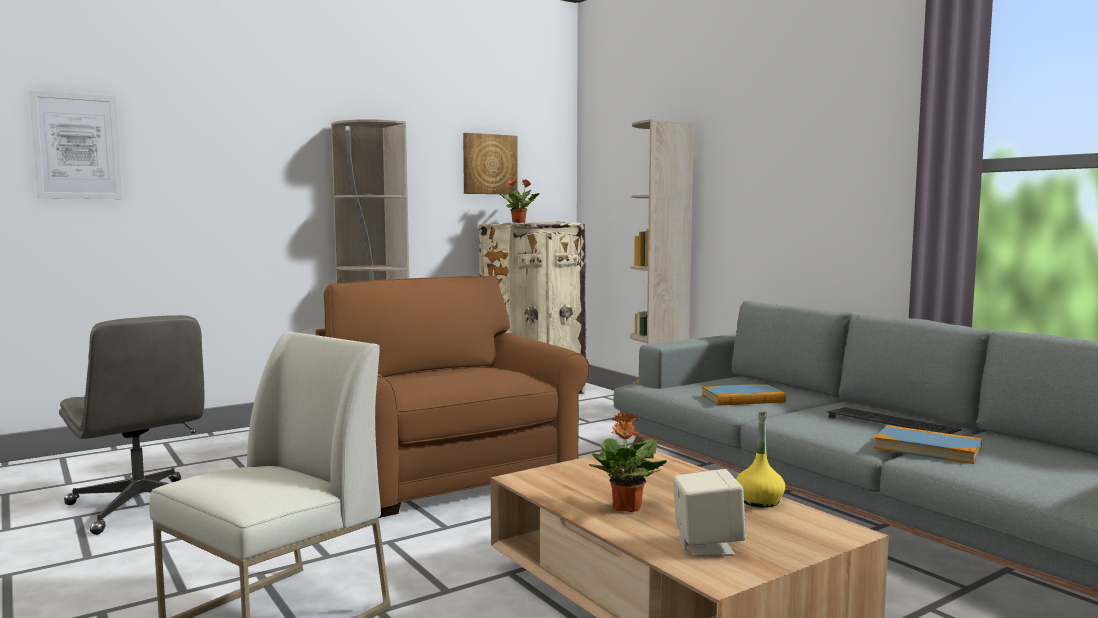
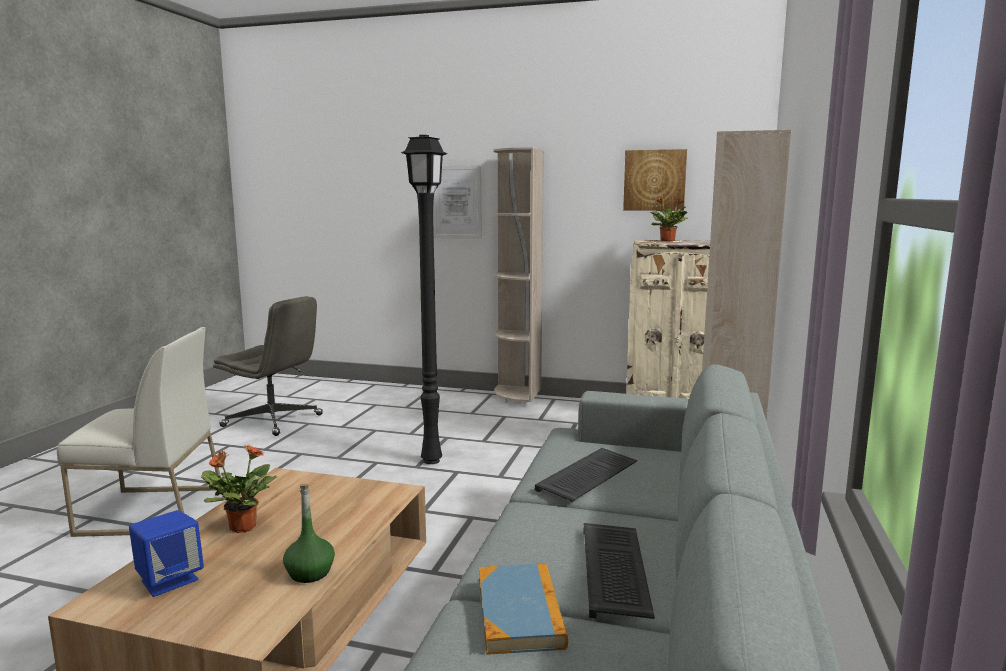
camera: 50 degrees right, 5 degrees up
picture [29,90,122,199] -> picture moved to [433,165,482,239]
grey office chair [59,315,204,535] -> grey office chair turned 75 degrees counterclockwise [213,296,323,436]
brown armchair [316,276,589,518] -> black floor lamp [401,135,447,464]
beige speaker [673,469,746,556] -> blue speaker [129,510,204,597]
book [702,384,786,405] -> keyboard [535,448,637,502]
yellow bottle [736,411,785,508] -> green bottle [283,484,335,583]

